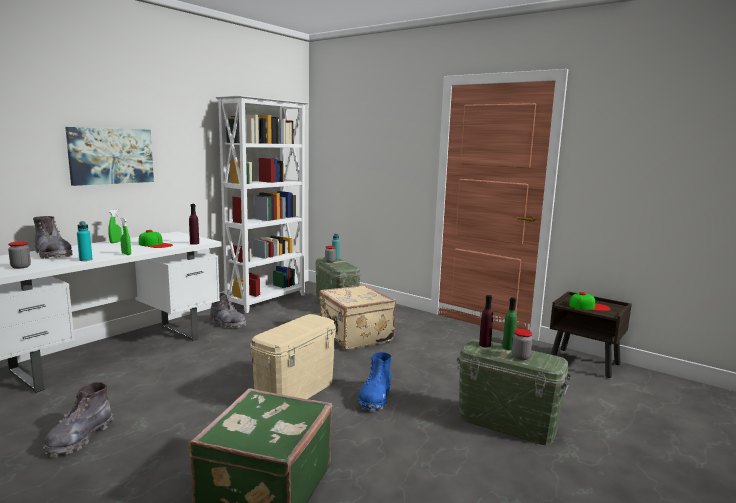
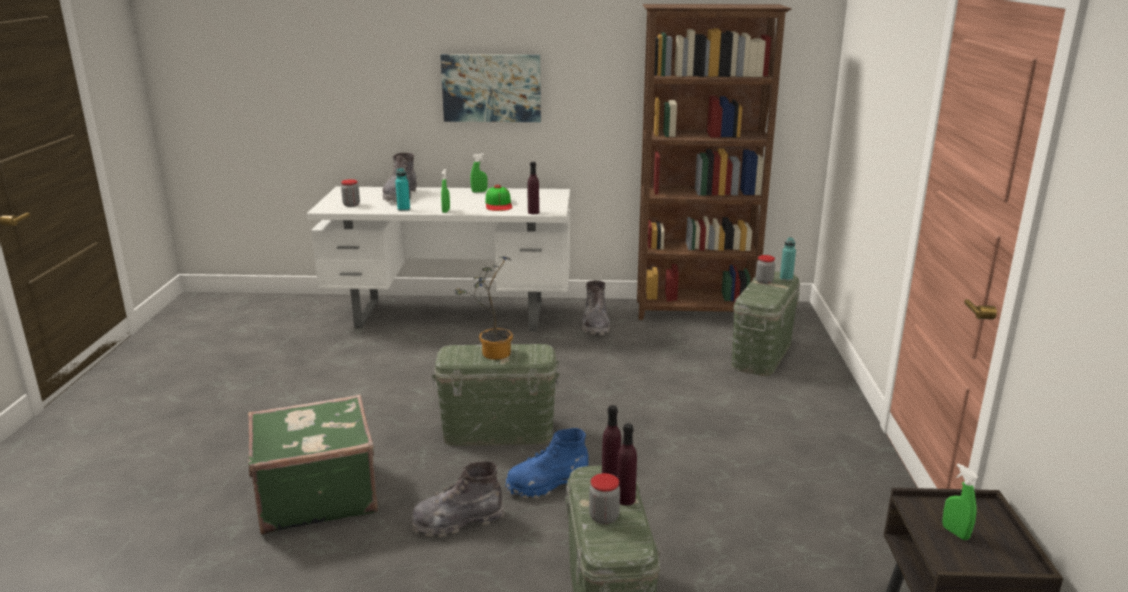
camera: 55 degrees right, 10 degrees up
grey boot [43,382,114,457] -> grey boot moved to [412,461,505,537]
white bookcase [216,96,309,313] -> brown bookcase [637,4,792,320]
beige storage box [250,314,336,399] -> green storage box [432,344,559,446]
beige suitcase [319,285,396,350] -> none
green bottle [502,297,517,350] -> purple bottle [617,423,637,506]
cap [569,292,611,311] -> green spray bottle [942,463,979,540]
none -> potted plant [455,256,513,360]

